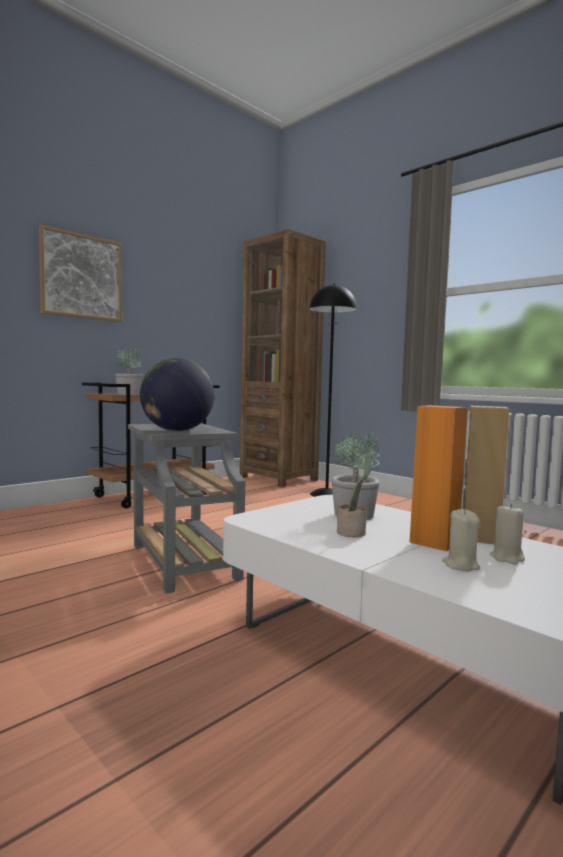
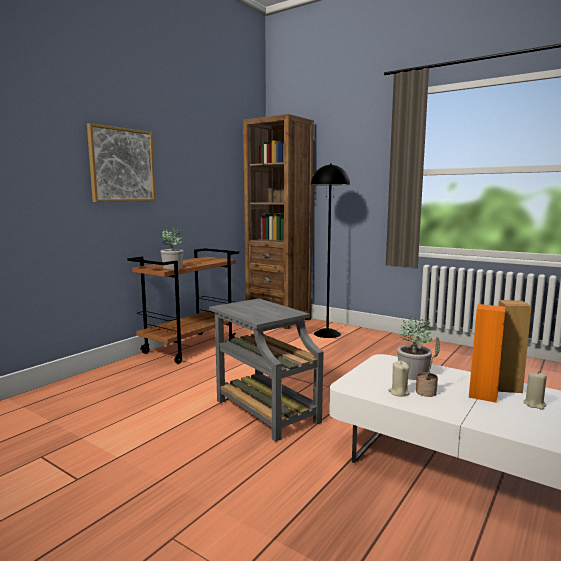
camera: 10 degrees left, 5 degrees up
globe [140,358,214,431] -> none
beige candle [442,509,480,572] -> beige candle moved to [388,361,410,397]

